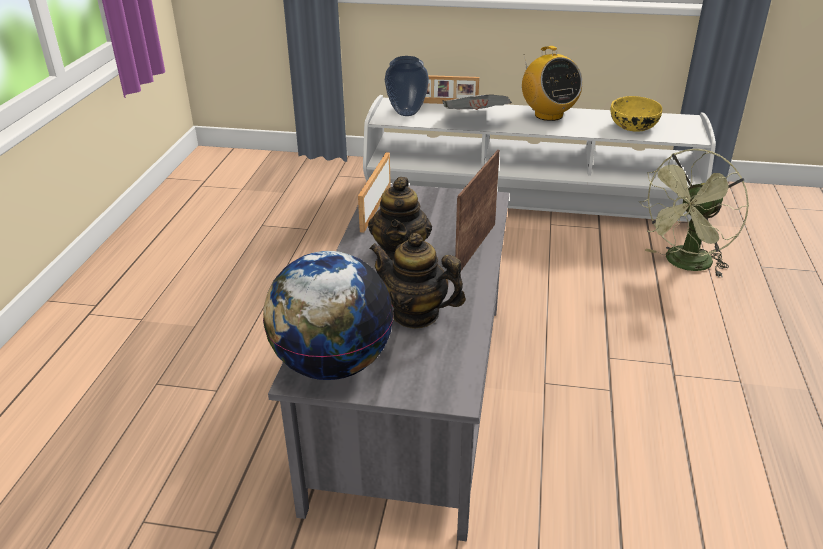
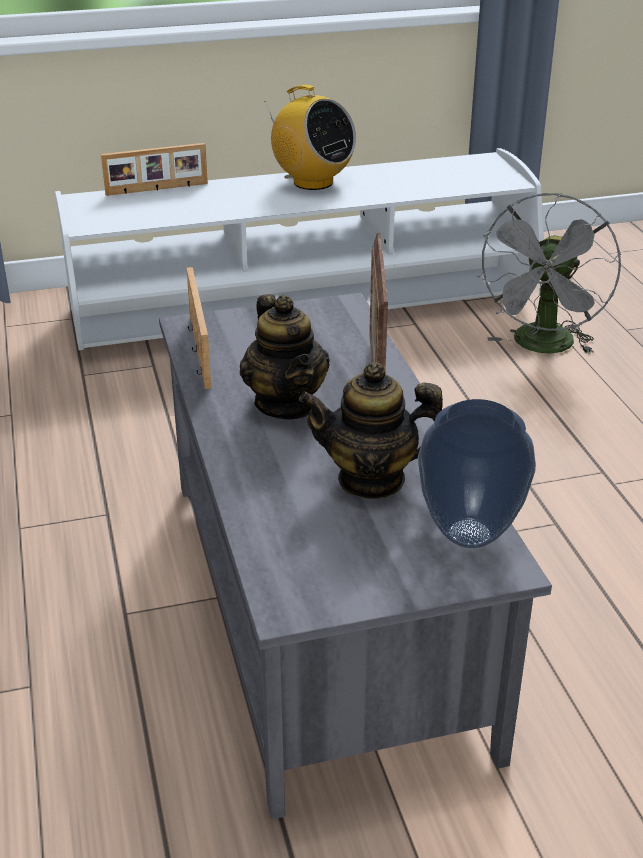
camera: 25 degrees left, 0 degrees up
globe [263,251,394,380] -> none
vase [385,56,429,116] -> vase moved to [418,399,536,548]
newspaper [442,95,512,110] -> none
yellow bowl [610,96,662,132] -> none
green fan [639,149,749,277] -> grey fan [477,193,621,354]

